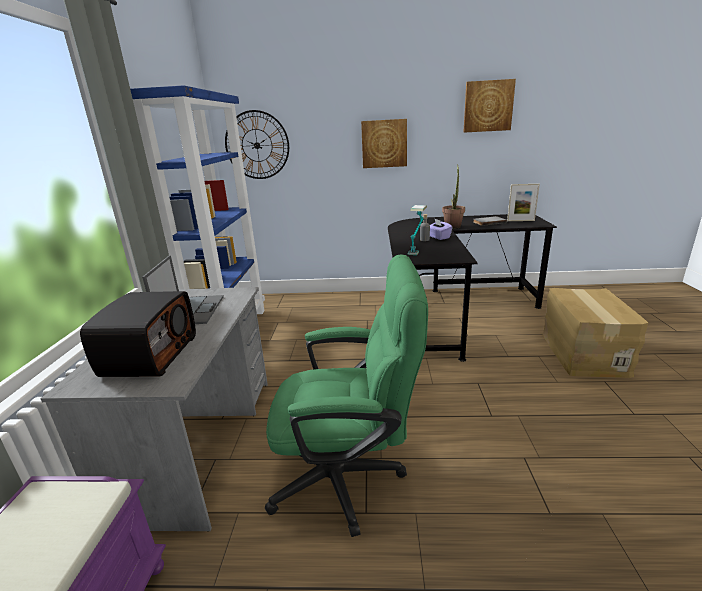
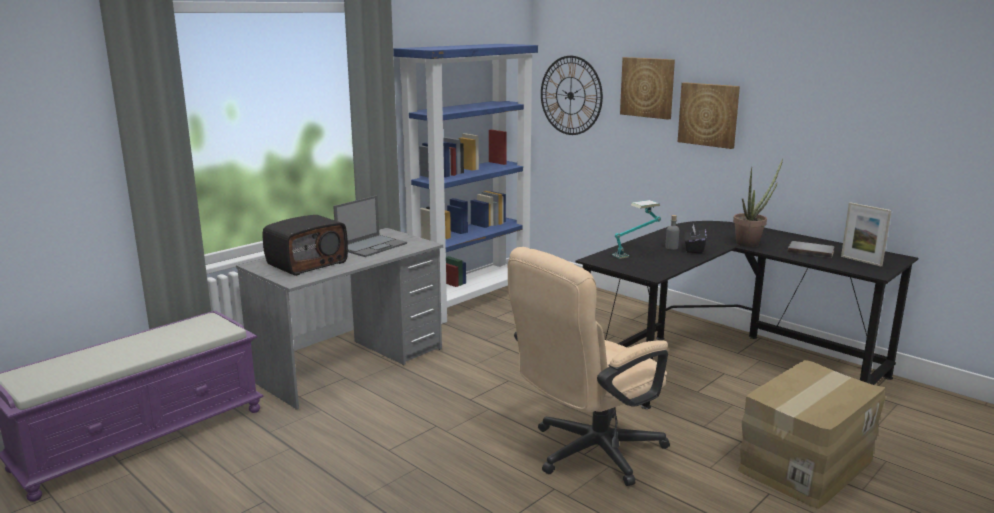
camera: 40 degrees right, 5 degrees down
green office chair [265,254,428,537] -> none
purple tissue box [430,218,453,240] -> black tissue box [684,223,707,254]
picture [463,79,516,133] -> picture moved to [620,57,675,120]
none -> beige office chair [508,247,670,486]

